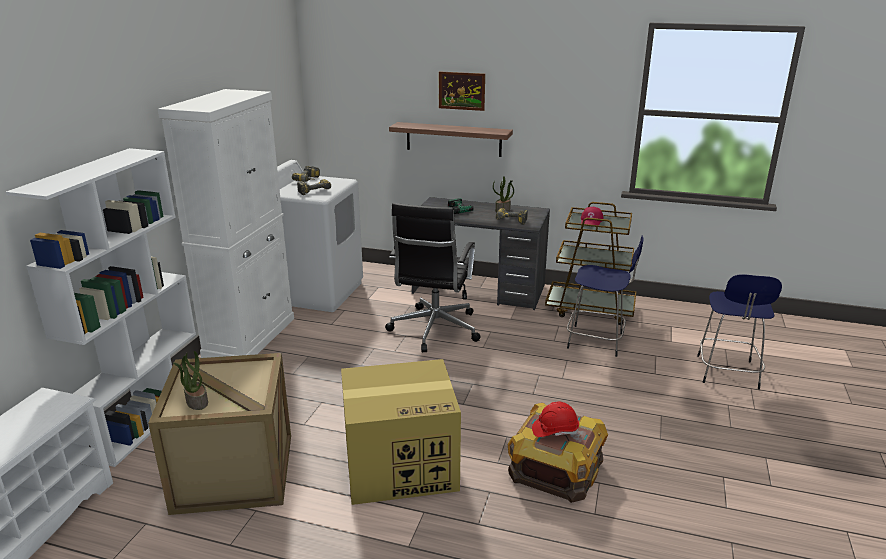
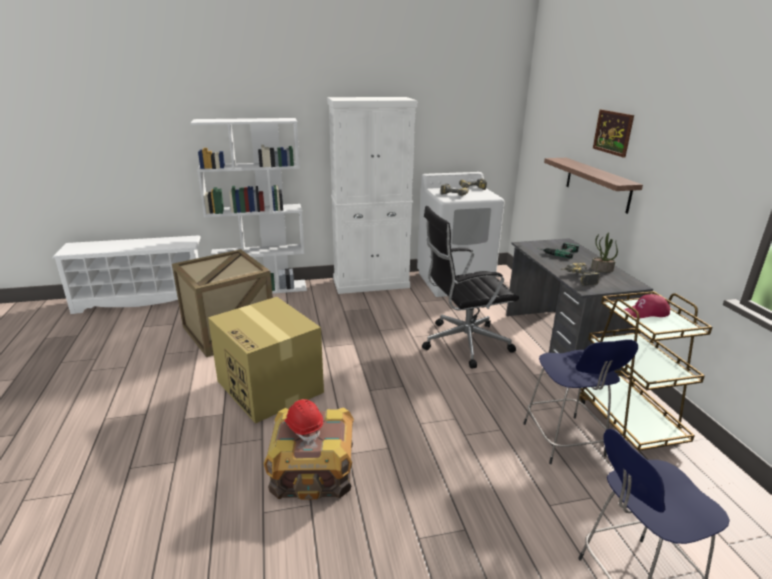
camera: 60 degrees right, 0 degrees up
potted plant [173,351,208,410] -> none

